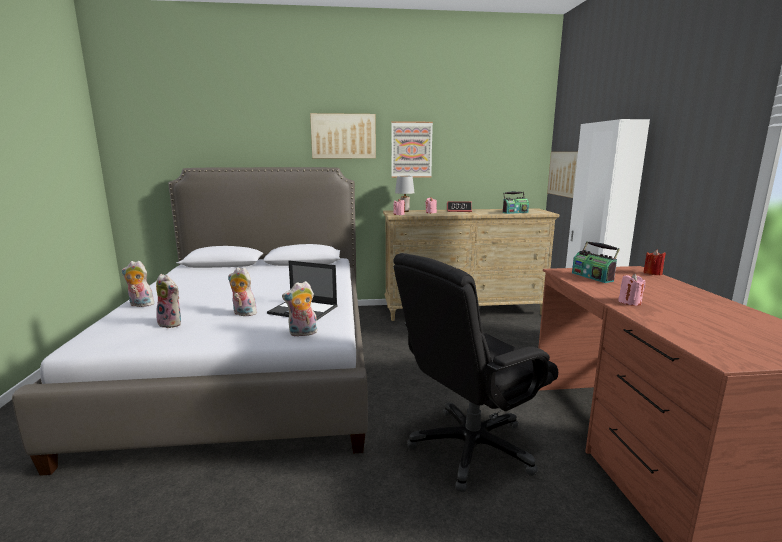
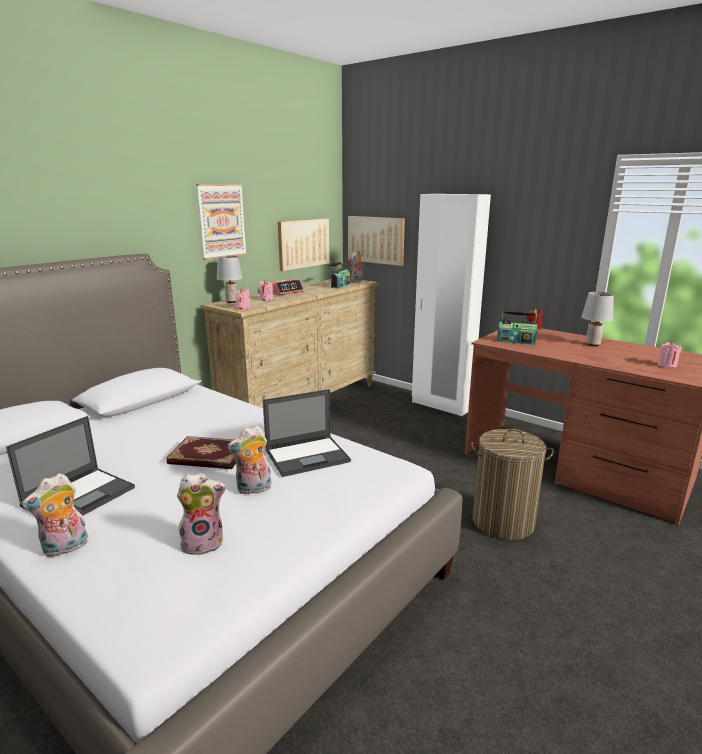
camera: 45 degrees left, 5 degrees up
plush toy [282,281,317,337] -> plush toy moved to [350,248,364,283]
picture [310,113,376,158] -> picture moved to [278,218,330,271]
black office chair [393,253,558,493] -> laundry basket [471,429,554,540]
pink candle [618,273,645,306] -> pink candle moved to [657,341,682,368]
none -> laptop [6,416,135,515]
none -> book [166,436,236,469]
none -> grey table lamp [582,292,614,346]

